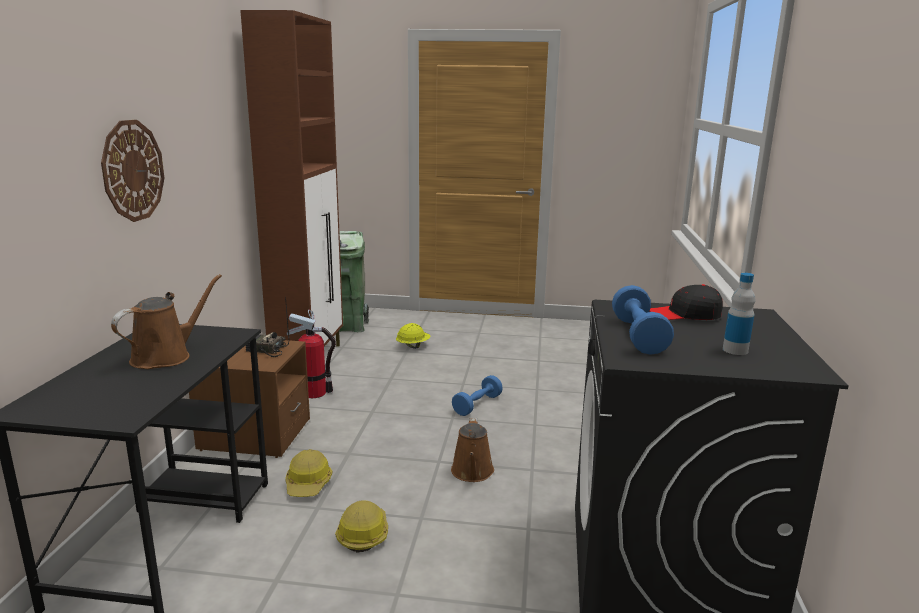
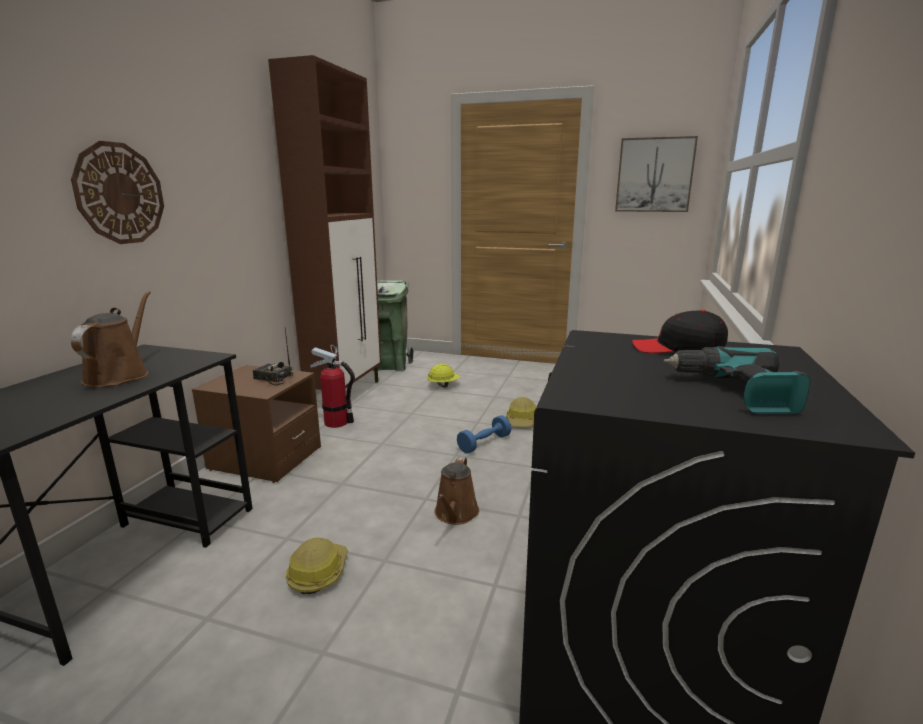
camera: 10 degrees right, 0 degrees up
brown watering can [111,274,222,369] -> brown watering can turned 45 degrees counterclockwise [71,291,151,387]
hard hat [285,449,333,497] -> hard hat moved to [506,397,536,427]
blue dumbbell [612,285,674,355] -> none
bottle [723,273,755,355] -> power drill [663,346,810,415]
none -> picture [615,136,698,212]

